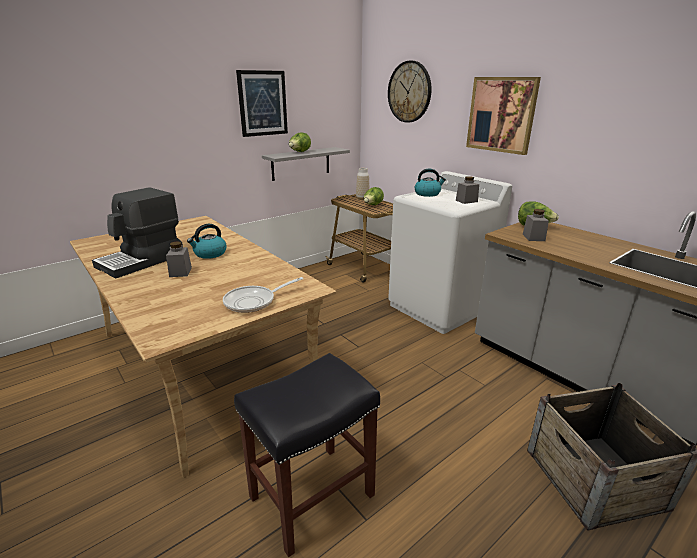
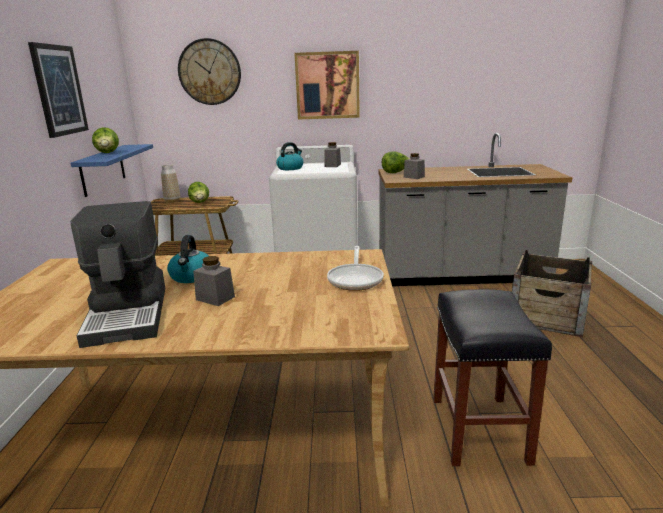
camera: 50 degrees left, 5 degrees down
grey shelf [262,147,350,181] -> blue shelf [71,144,153,197]

